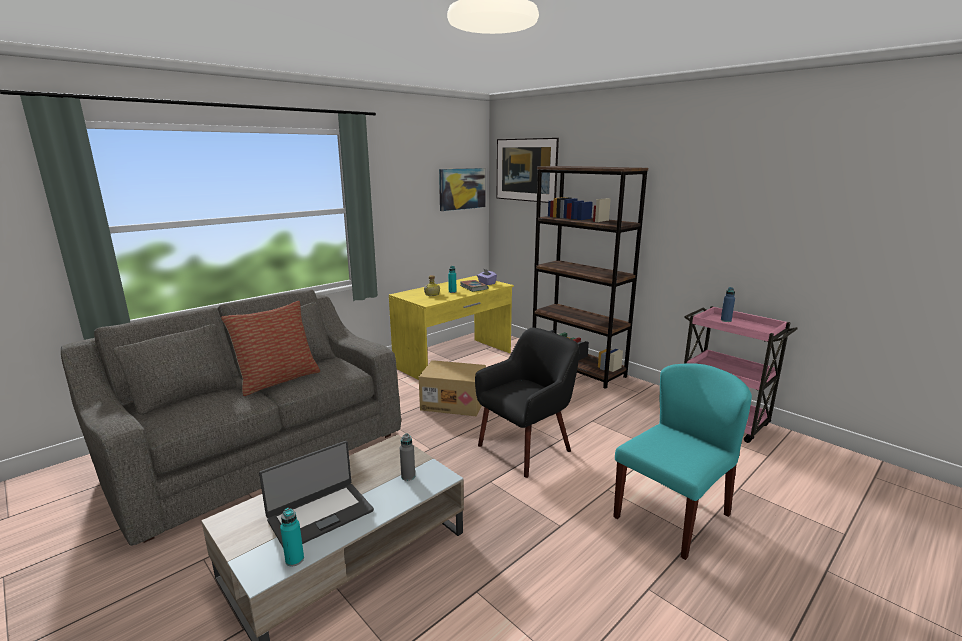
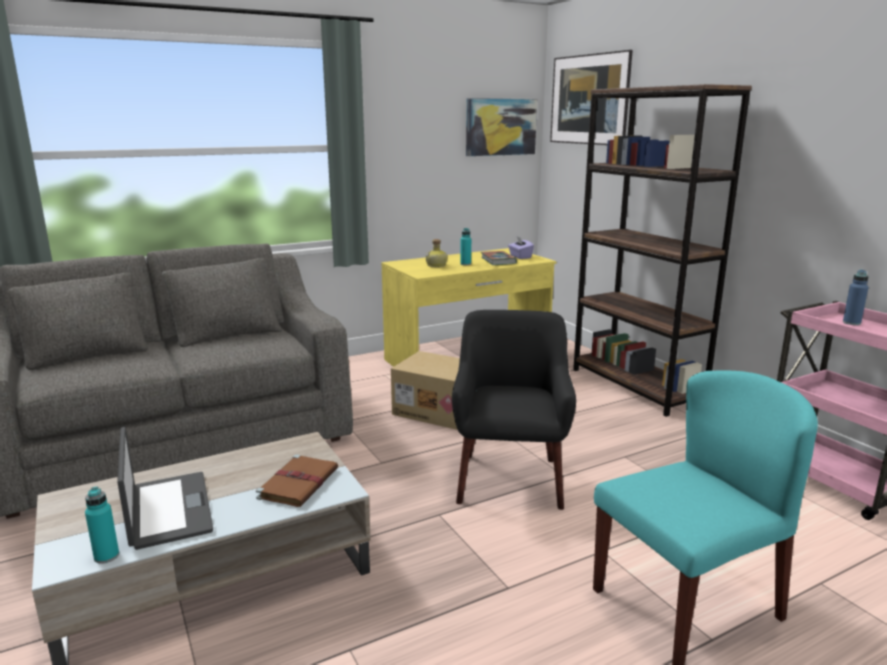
camera: 15 degrees right, 0 degrees up
pillow [221,301,320,396] -> none
laptop [259,441,374,547] -> laptop turned 90 degrees counterclockwise [117,427,213,550]
grey bottle [400,434,415,481] -> brown book [256,454,338,507]
black armchair [475,328,579,478] -> black armchair turned 60 degrees counterclockwise [452,310,576,510]

